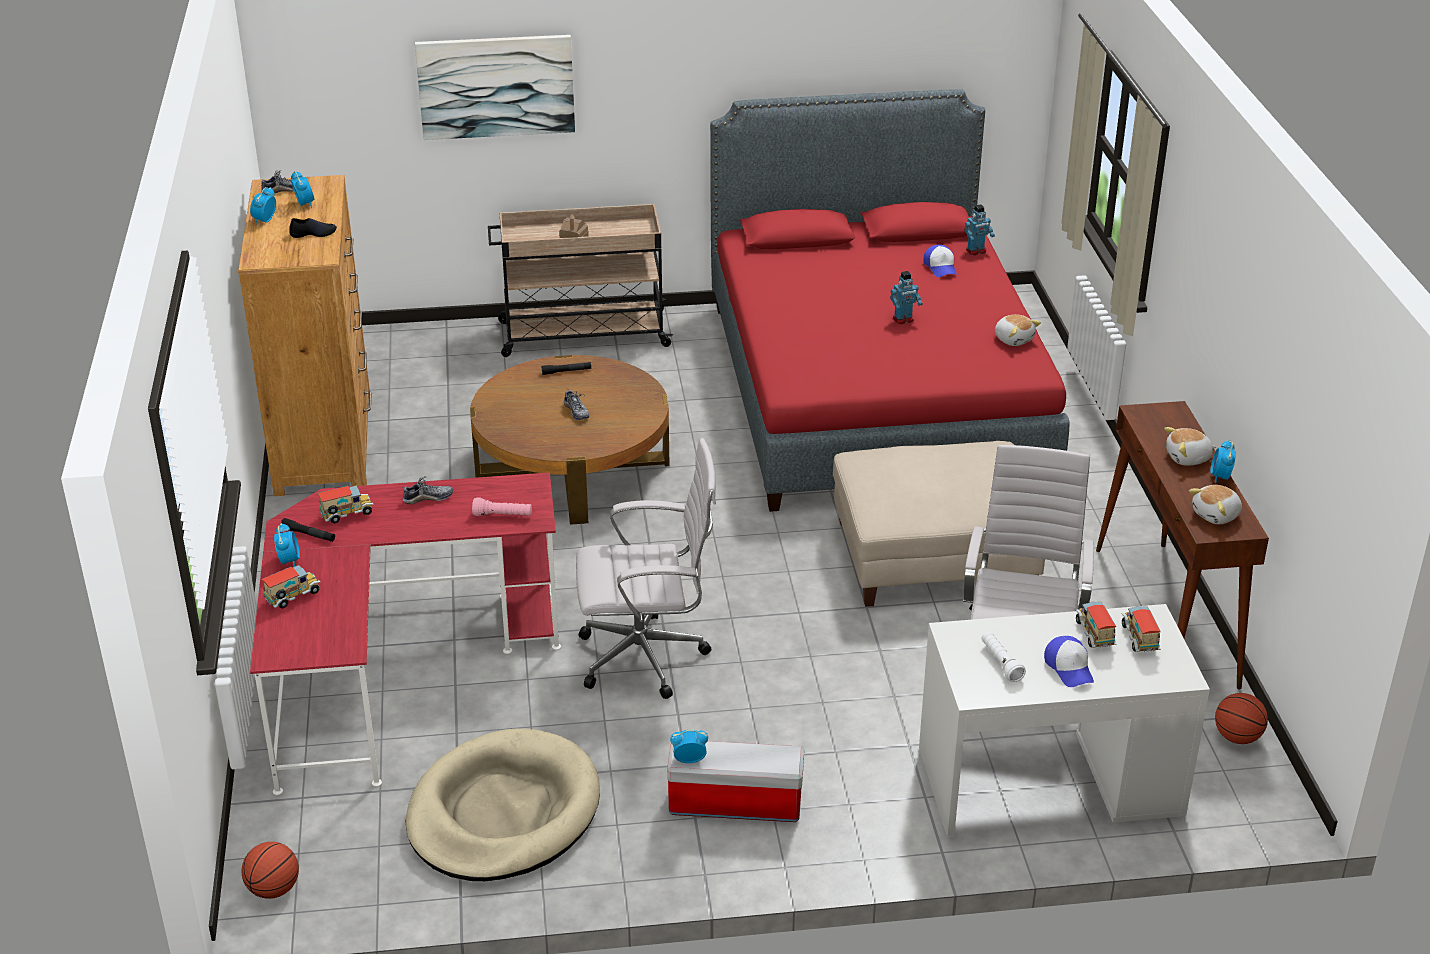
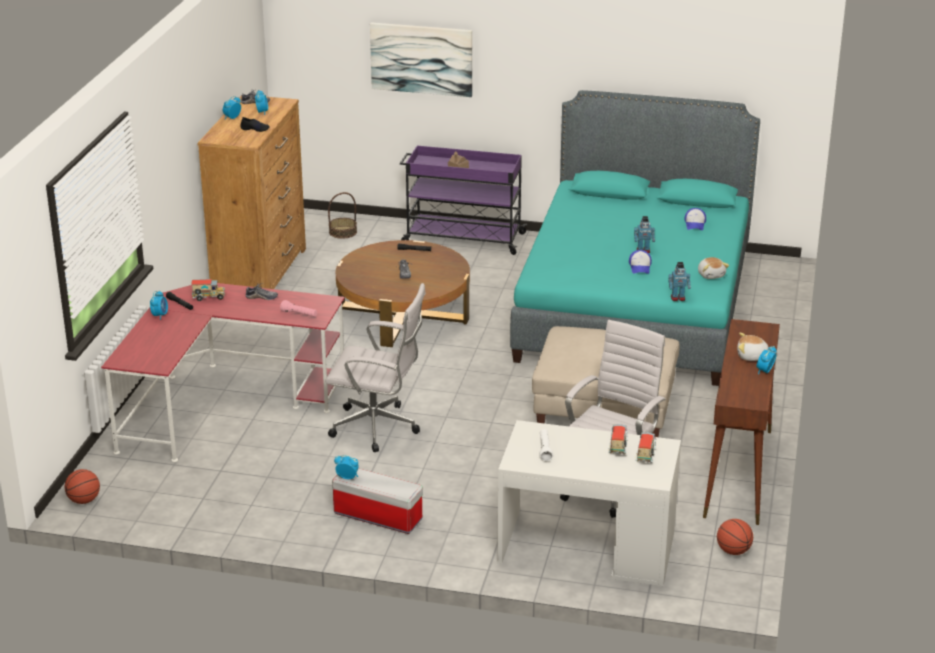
camera: 20 degrees right, 5 degrees down
toy truck [261,565,321,609] -> none
beige dog bed [406,729,600,881] -> none
beige cart [488,204,673,357] -> purple cart [400,146,528,255]
red bed [710,89,1069,512] -> turquoise bed [510,90,760,386]
toy robot [964,205,995,255] -> toy robot moved to [668,262,691,301]
cap [1044,636,1094,687] -> cap moved to [629,250,652,274]
plush toy [1189,485,1242,524] -> none
none -> basket [328,192,357,239]

